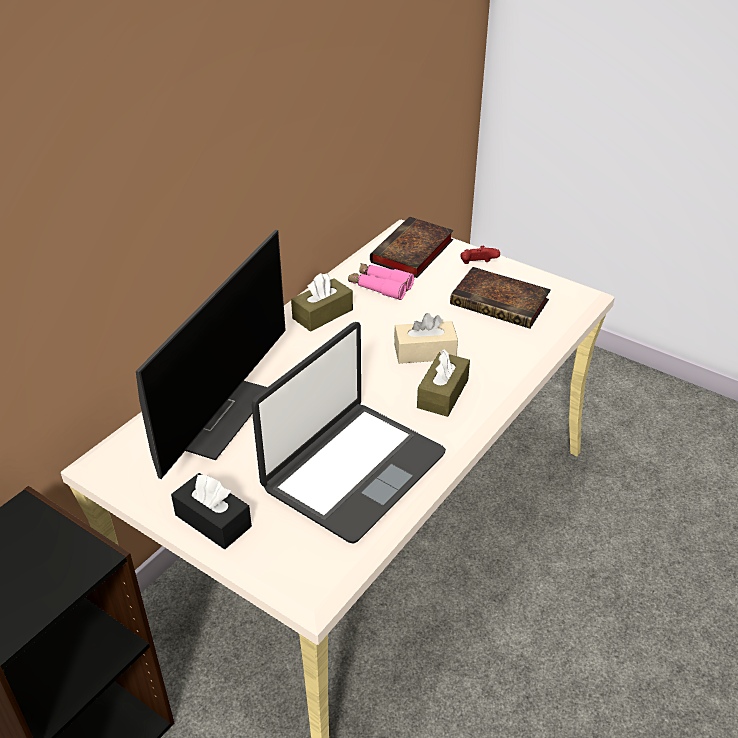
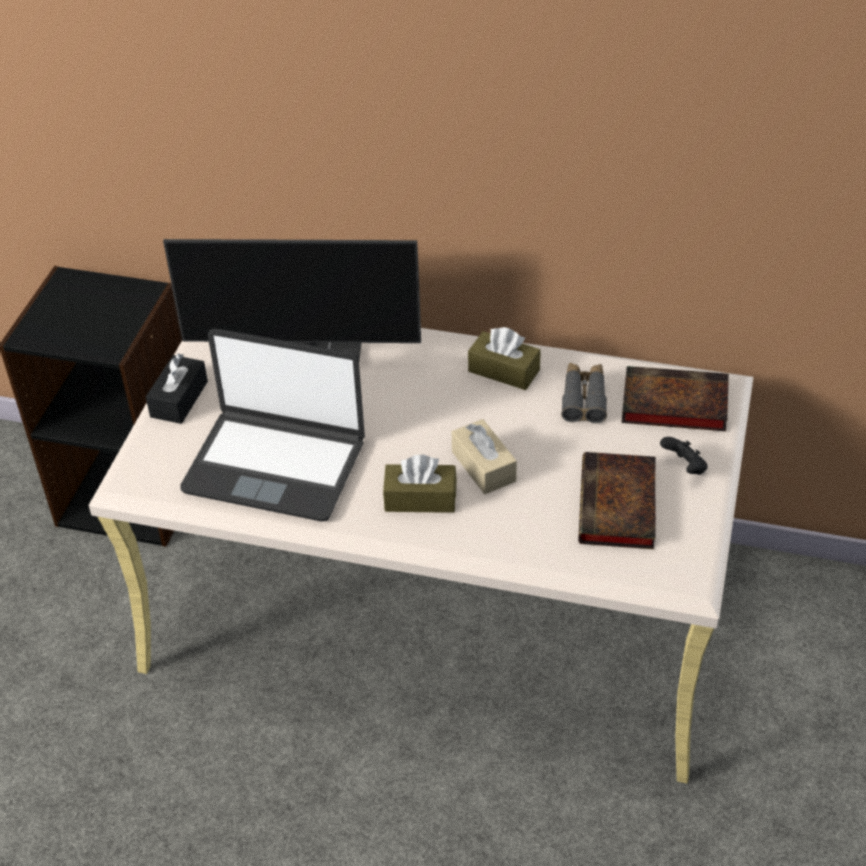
camera: 70 degrees right, 5 degrees up
pink binoculars [348,263,414,300] -> grey binoculars [561,363,607,423]
red game controller [460,246,500,264] -> black game controller [660,437,708,475]

